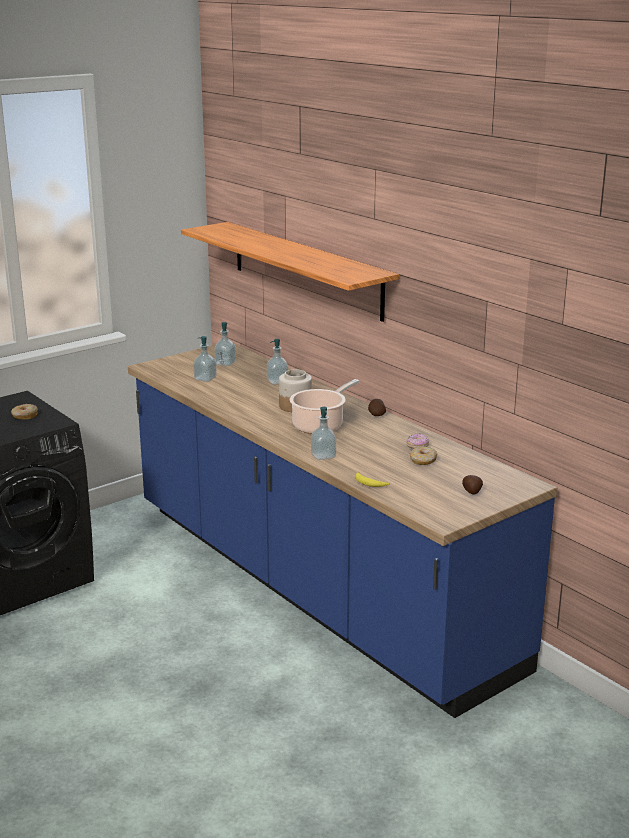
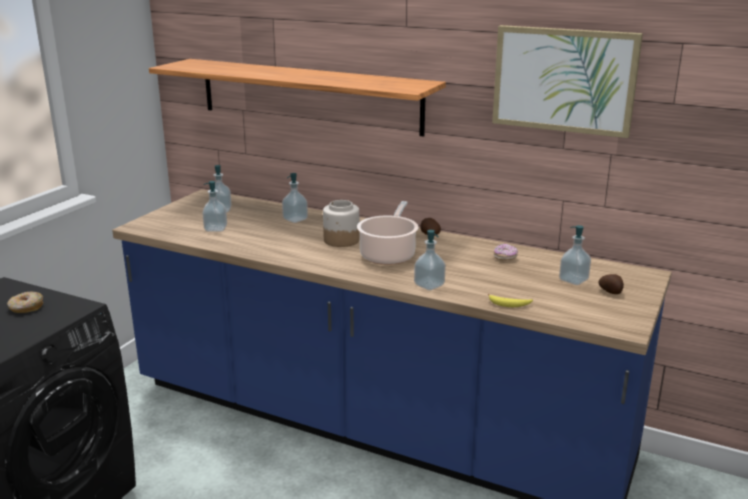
camera: 25 degrees left, 0 degrees up
donut [410,446,437,465] -> none
none -> picture [492,25,643,138]
none -> soap dispenser [559,225,591,285]

